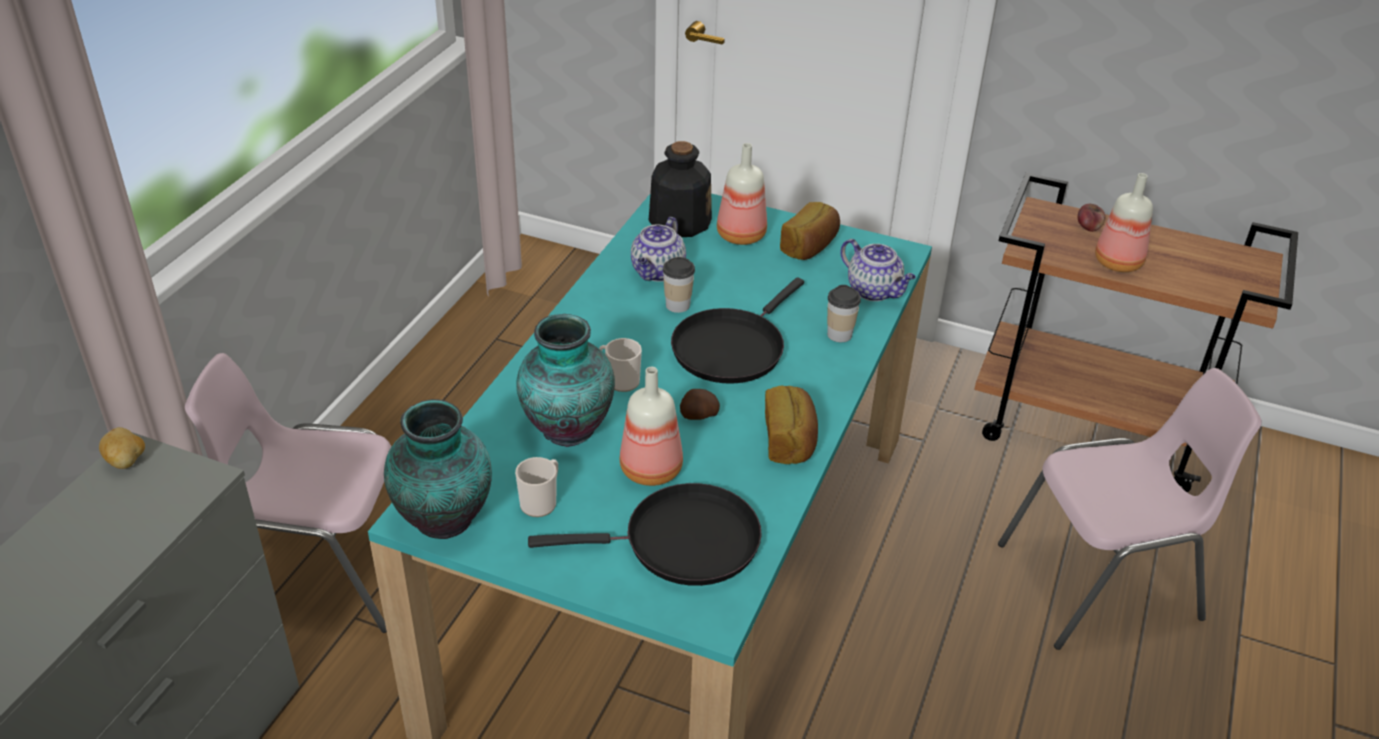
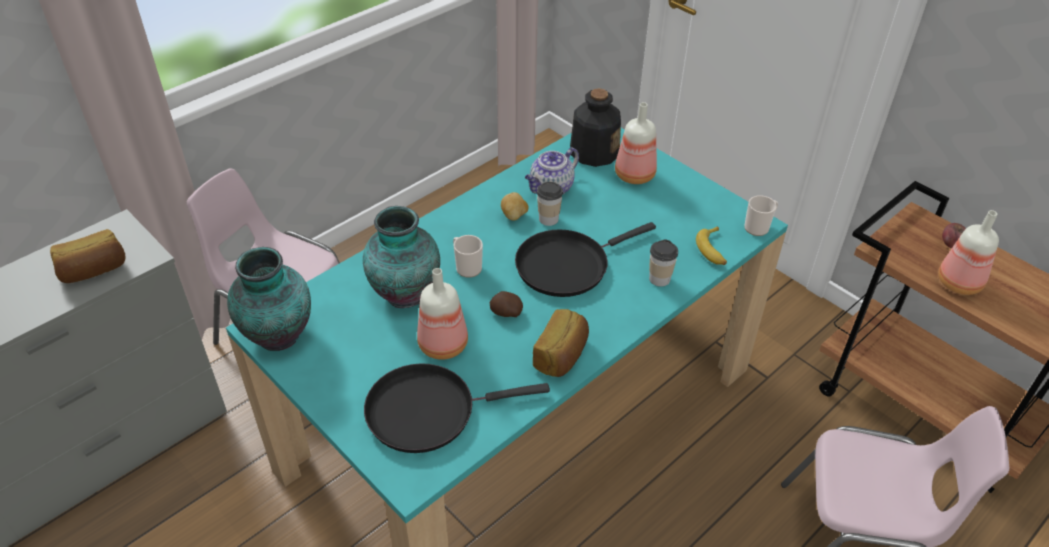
camera: 25 degrees right, 5 degrees up
potato [99,427,145,469] -> potato moved to [501,192,529,220]
mug [515,457,558,517] -> mug moved to [744,195,778,236]
black frying pan [528,483,762,586] -> black frying pan turned 150 degrees clockwise [364,363,550,453]
bread [780,202,840,260] -> bread moved to [50,229,125,283]
teapot [840,239,916,301] -> banana [696,226,727,265]

